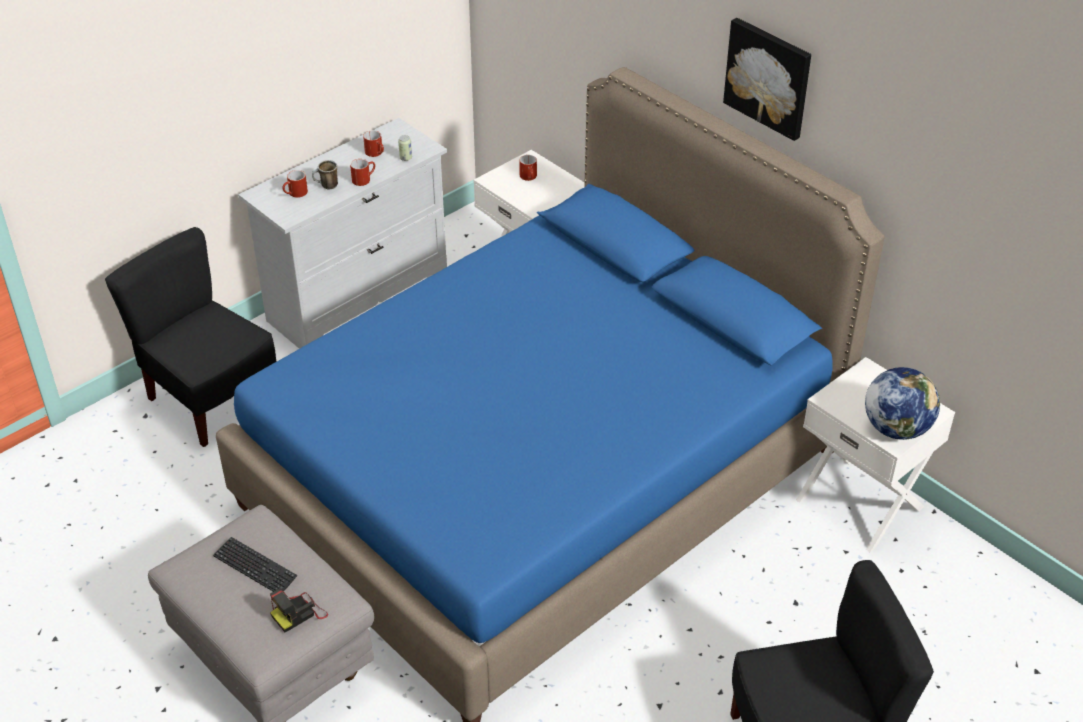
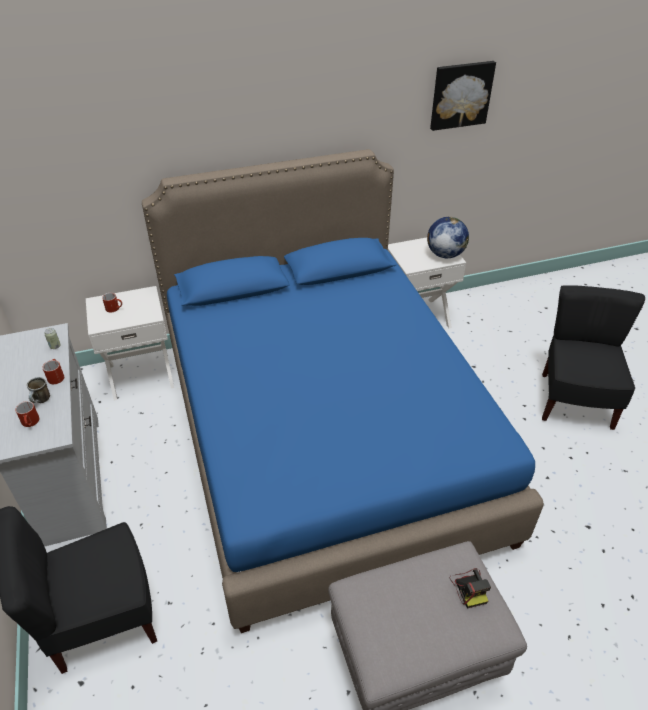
camera: 65 degrees left, 0 degrees up
keyboard [213,537,297,592] -> none
red mug [363,130,384,157] -> none
picture [723,18,811,141] -> picture moved to [430,61,496,131]

